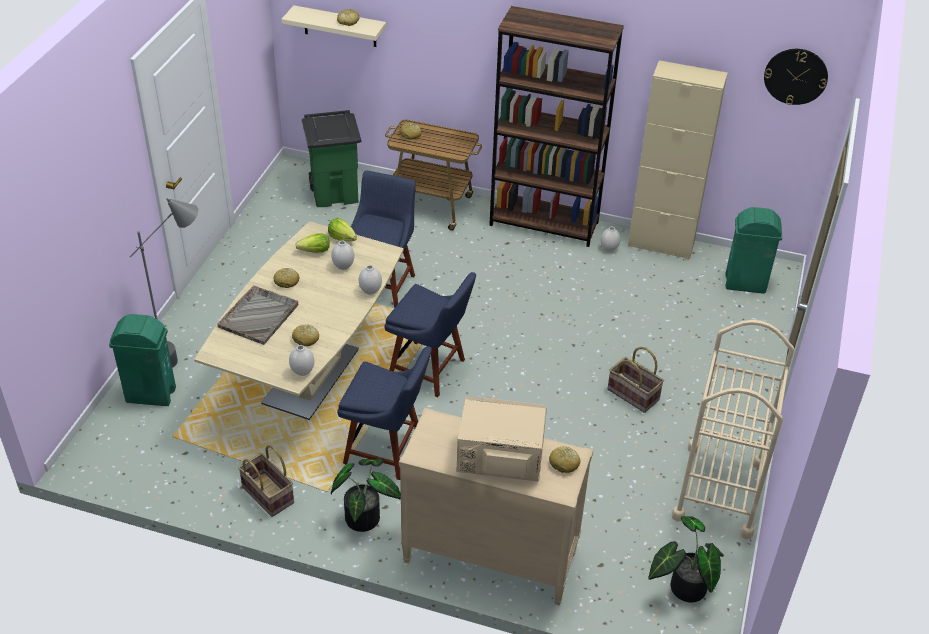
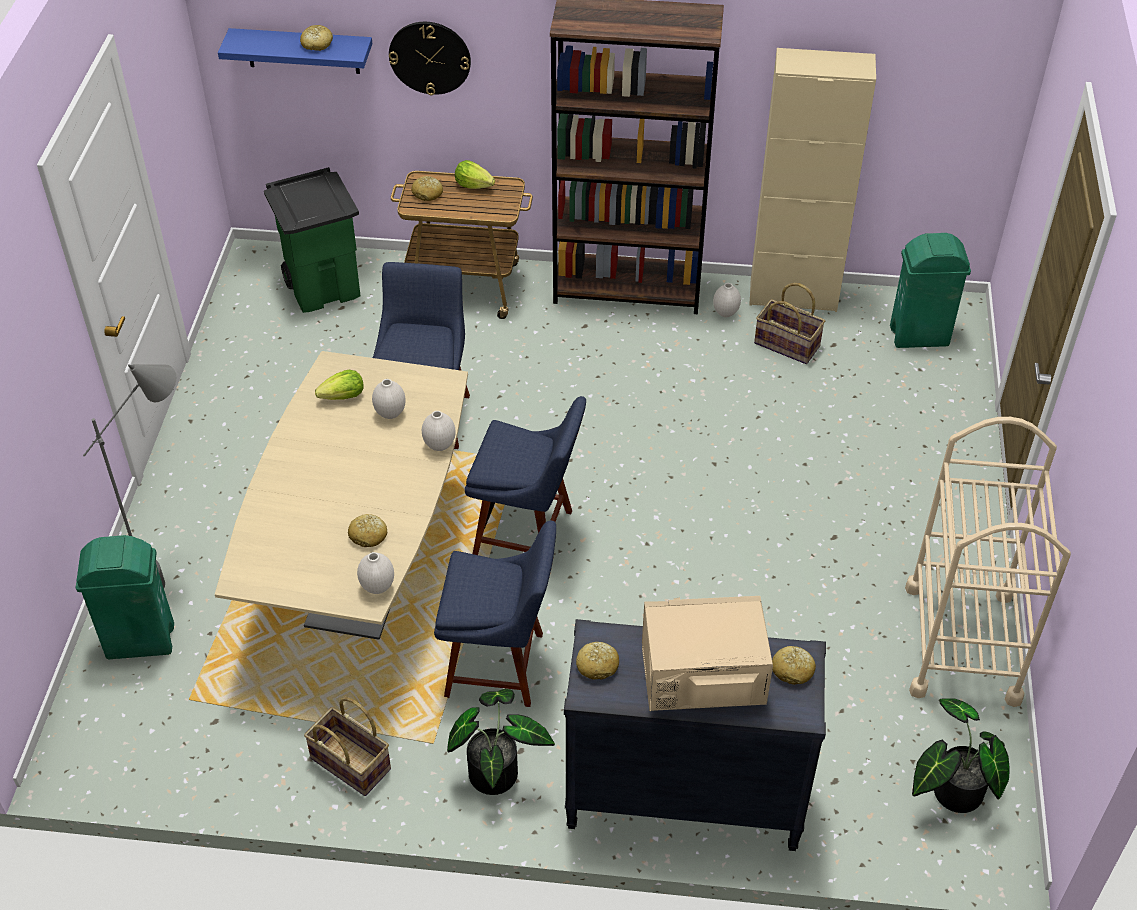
camera: 10 degrees left, 5 degrees up
grey tray [217,286,298,345] -> none
bread [274,268,299,288] -> bread moved to [576,642,619,680]
beige shelf [282,5,386,47] -> blue shelf [218,28,372,74]
lettuce [328,218,357,241] -> lettuce moved to [455,160,495,189]
beige dresser [399,408,593,605] -> black dresser [564,619,826,851]
basket [607,347,664,413] -> basket moved to [754,283,825,364]
wall clock [764,49,828,105] -> wall clock moved to [389,22,471,96]

